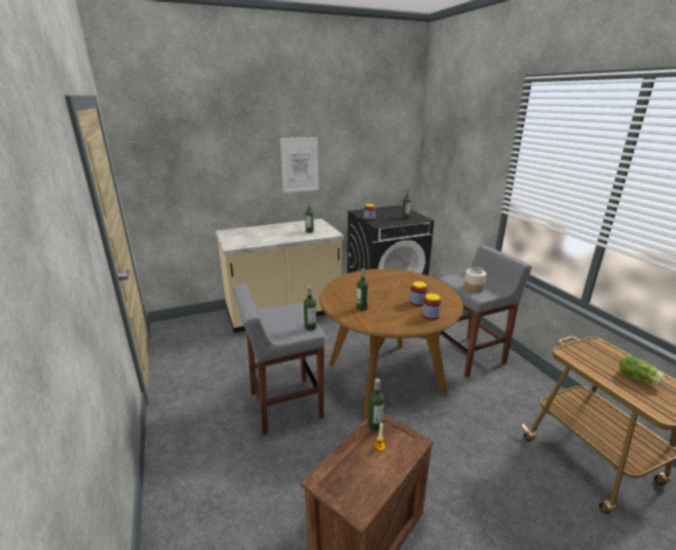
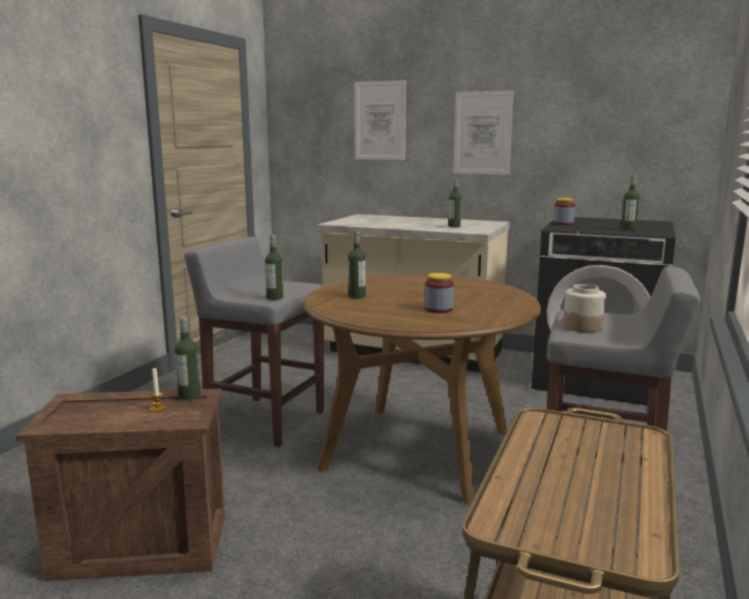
camera: 45 degrees right, 10 degrees down
jar [422,293,441,320] -> none
lettuce [619,356,665,385] -> none
none -> picture [355,80,406,160]

